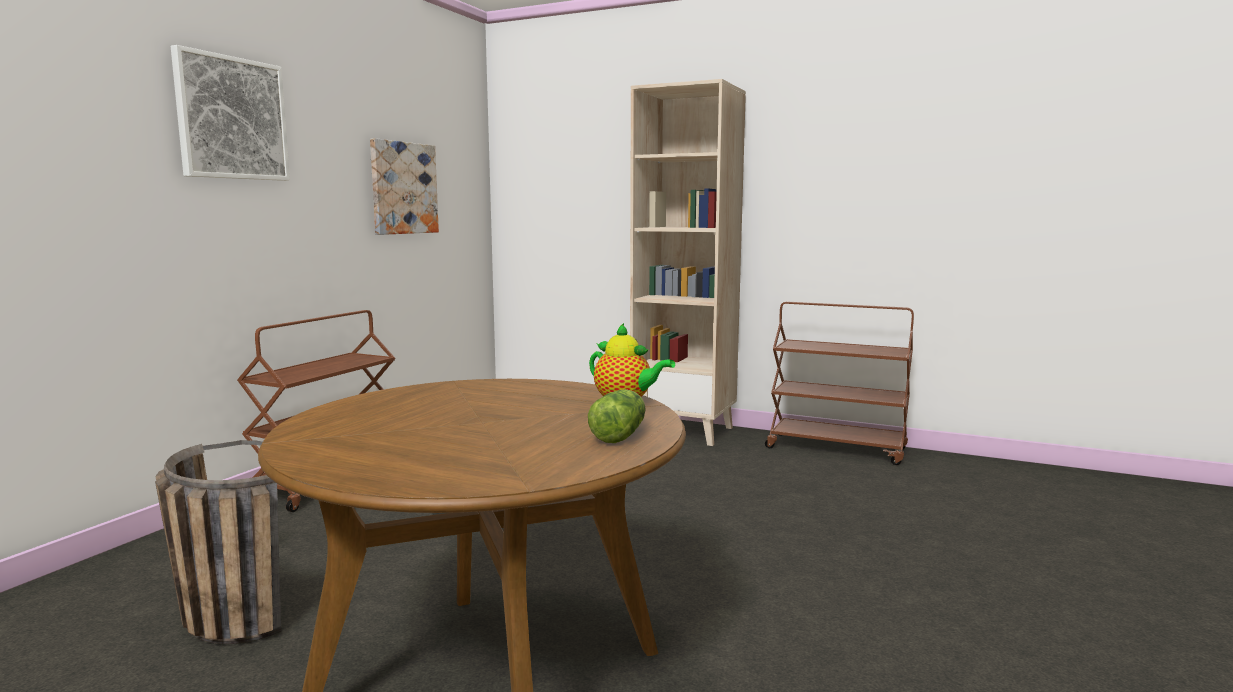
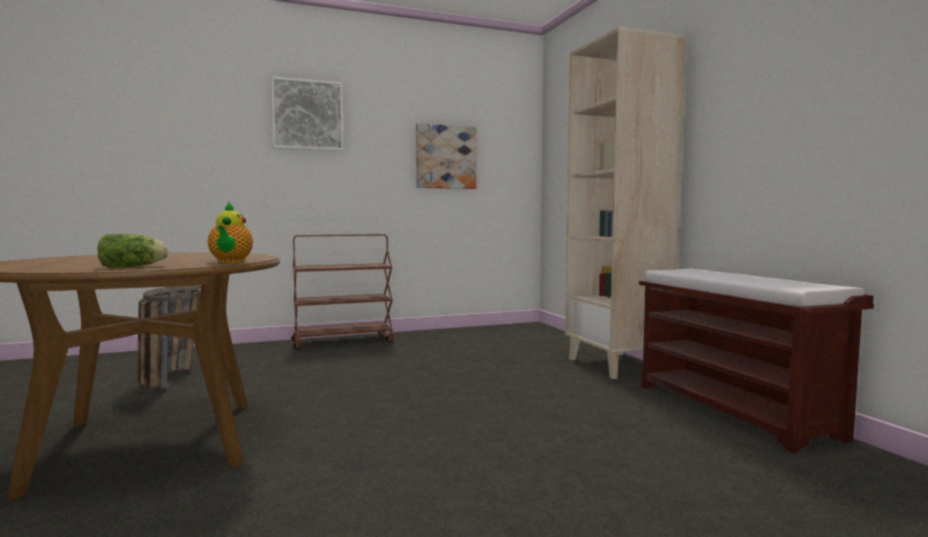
camera: 45 degrees right, 5 degrees down
brown cart [765,302,914,465] -> brown bench [639,269,874,453]

